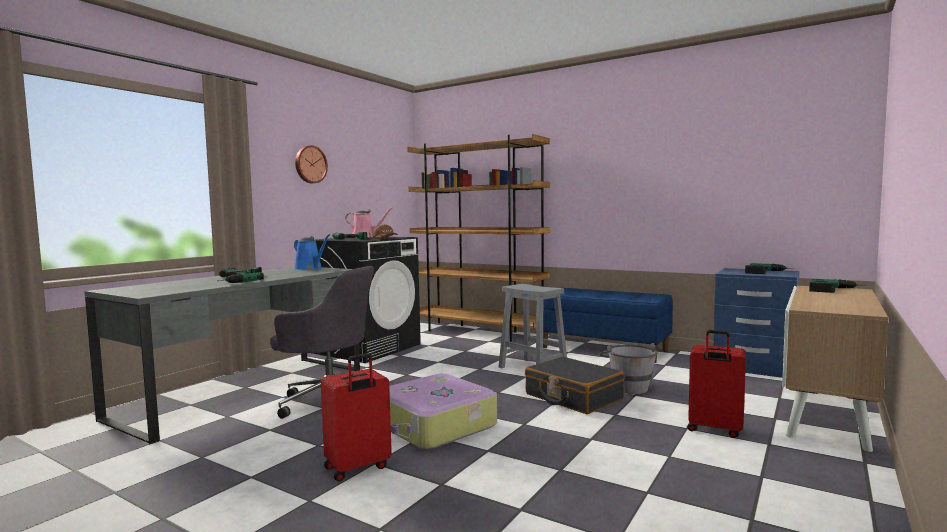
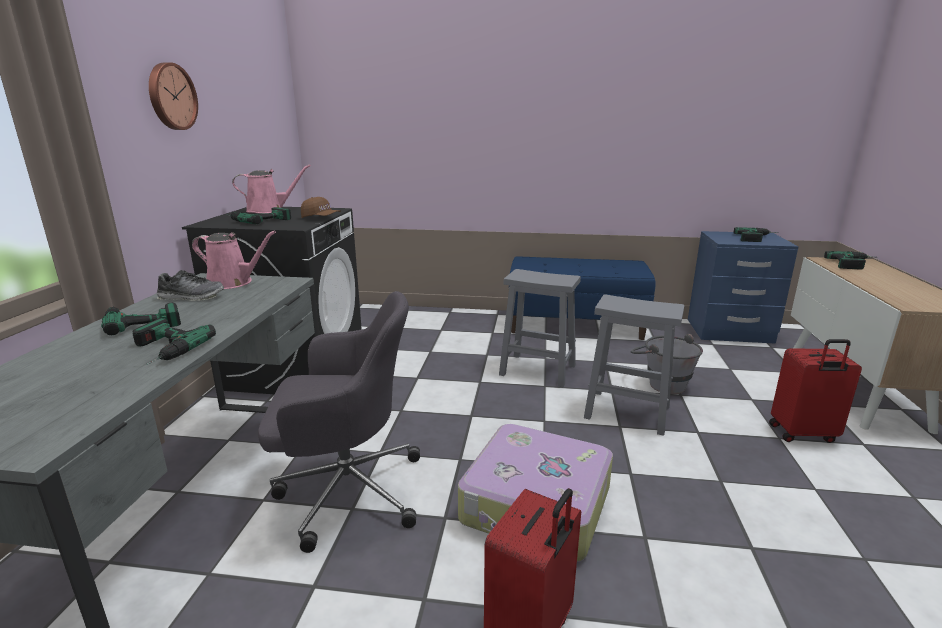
camera: 25 degrees left, 15 degrees up
blue watering can [294,234,330,270] -> pink watering can [192,231,276,289]
brown bookcase [407,134,550,342] -> none
black suitcase [525,356,625,414] -> grey stool [584,294,684,436]
none -> shoe [157,270,224,301]

